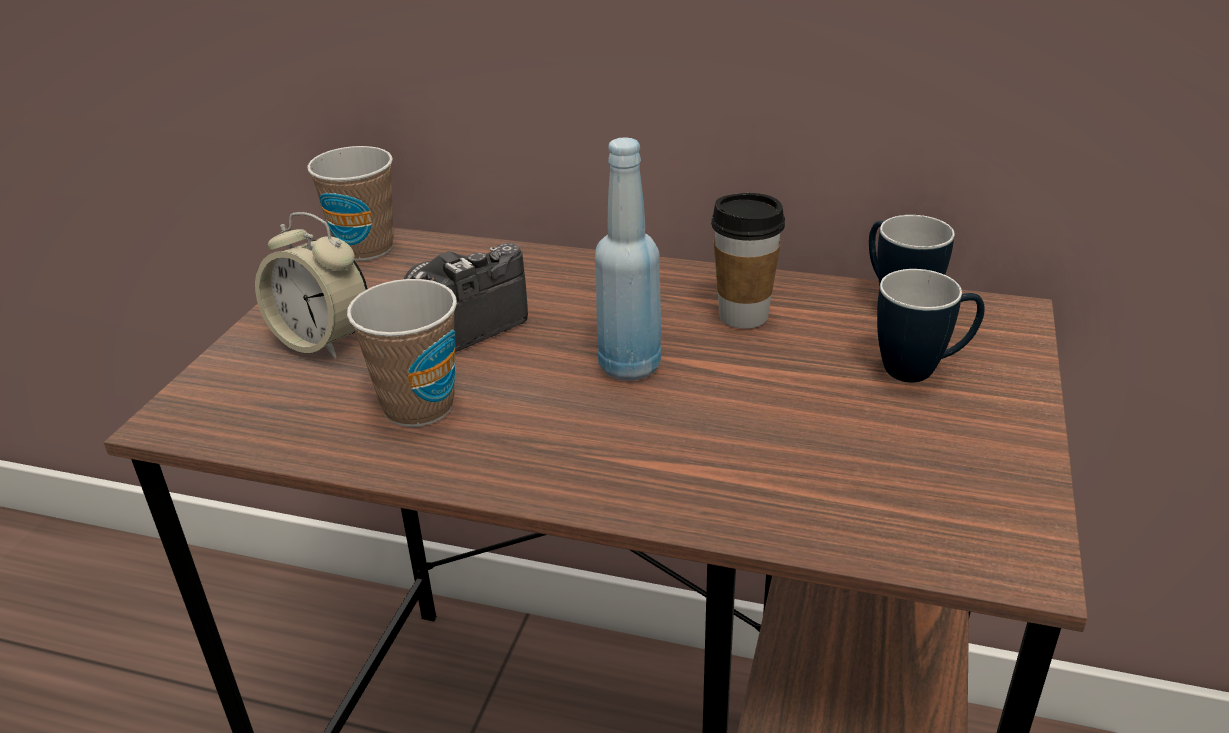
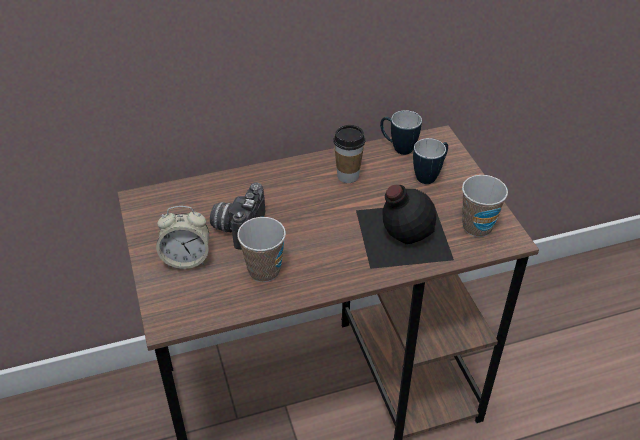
camera: 35 degrees left, 10 degrees up
cup [307,146,393,261] -> cup moved to [462,175,508,237]
blue bottle [595,137,661,381] -> none
none -> black bottle [356,185,454,269]

